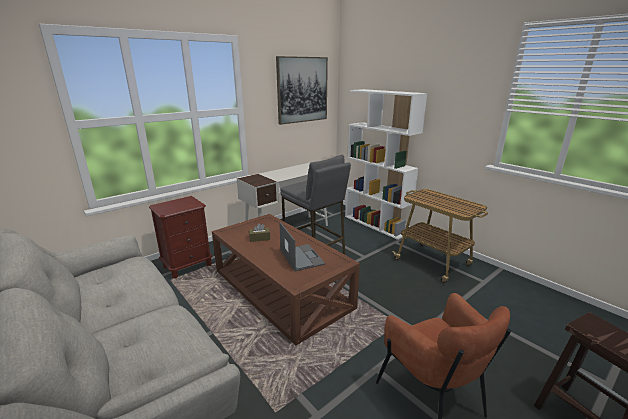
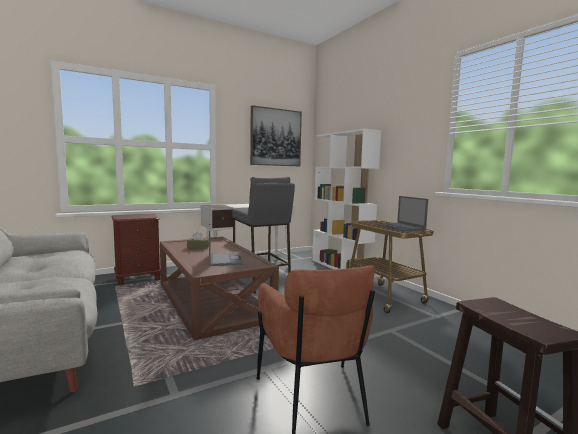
camera: 10 degrees right, 15 degrees down
none -> laptop [376,196,428,231]

